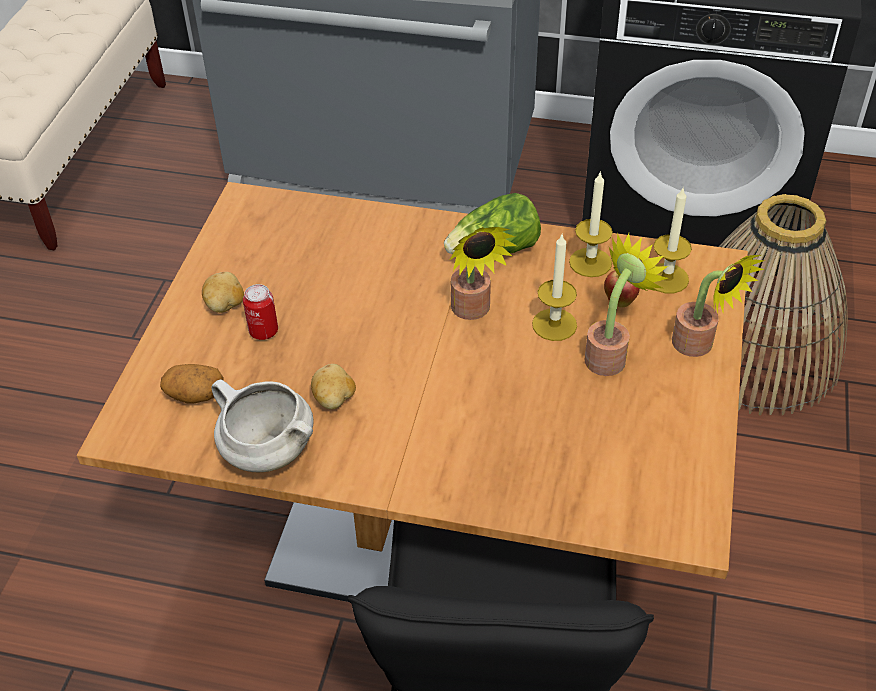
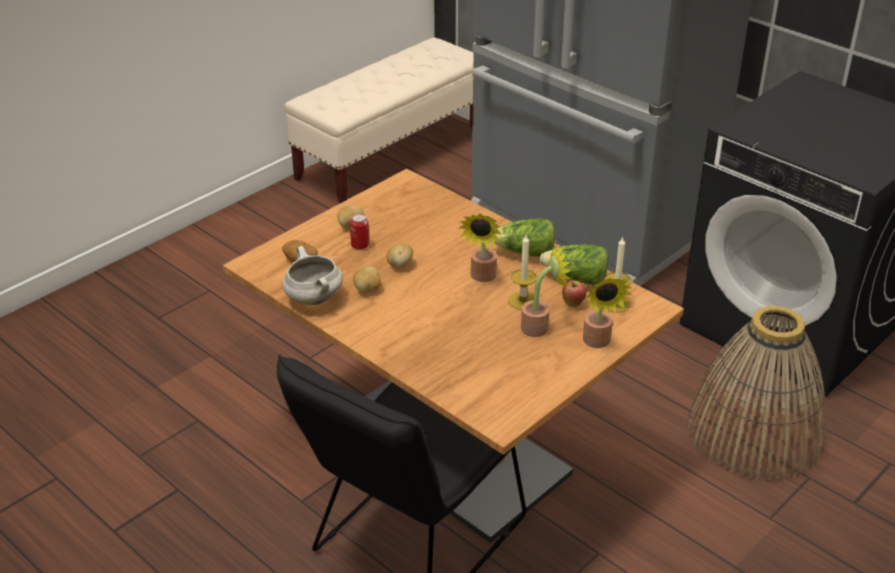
camera: 30 degrees right, 10 degrees down
candle [569,171,613,277] -> lettuce [539,244,608,285]
none -> potato [387,243,413,268]

